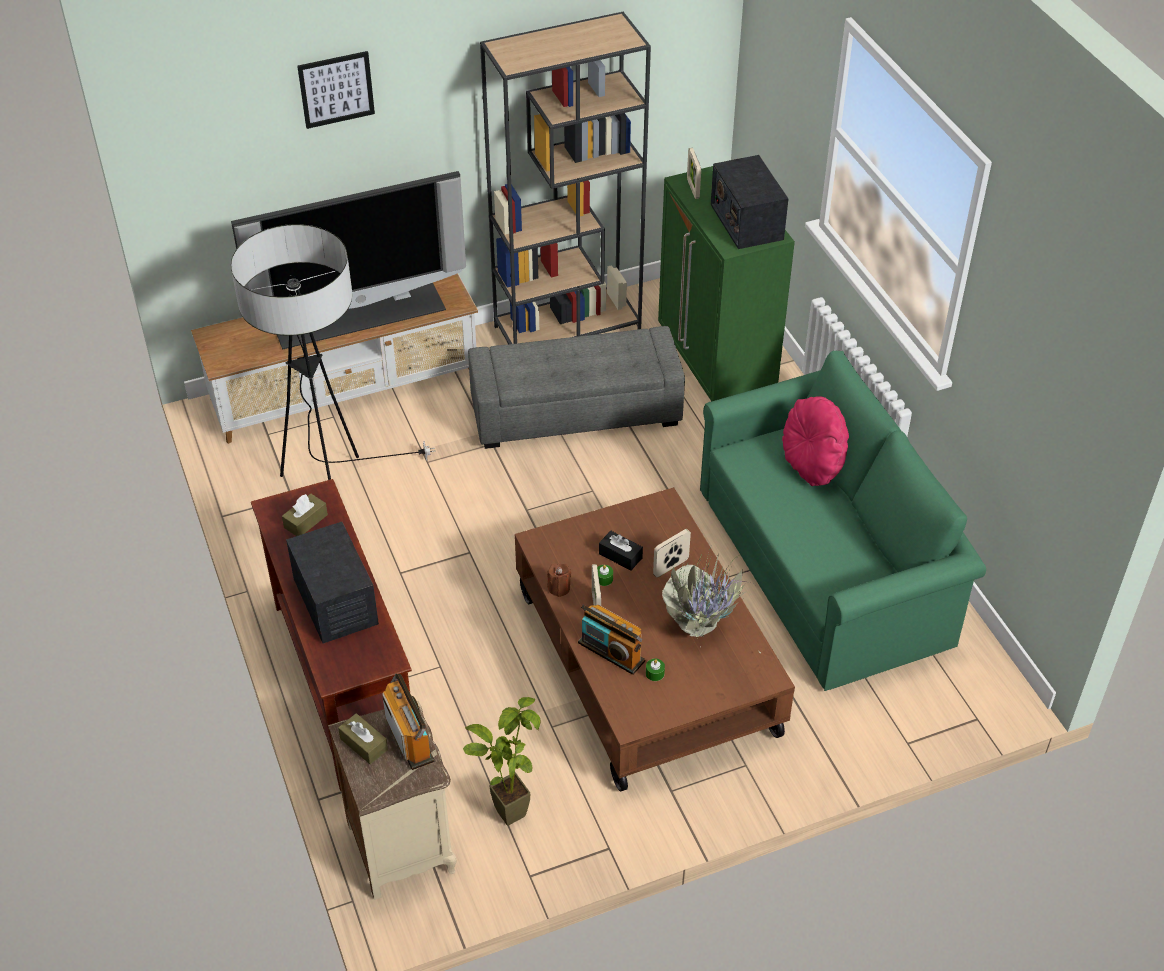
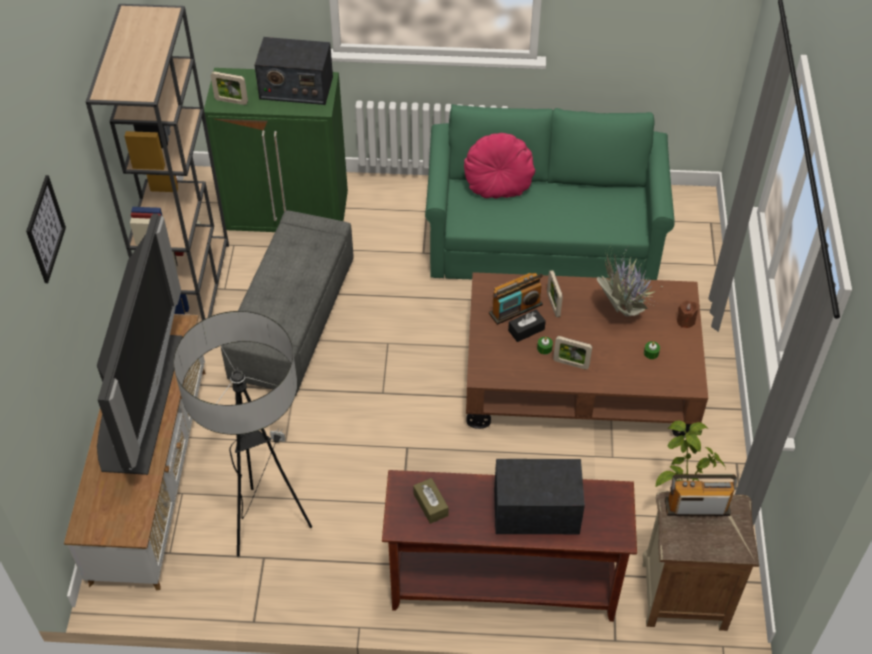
camera: 65 degrees left, 5 degrees up
brown tissue box [338,713,388,764] -> none
brown candle [547,563,571,597] -> brown candle moved to [677,300,698,328]
radio [578,605,645,675] -> radio moved to [489,273,543,325]

